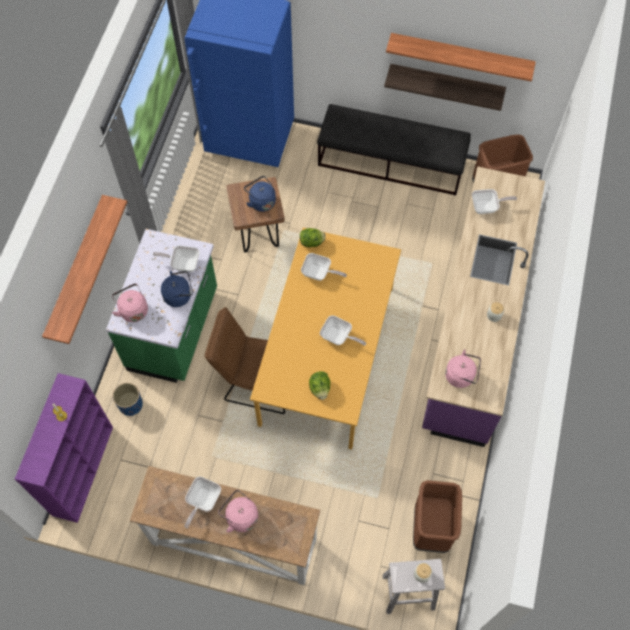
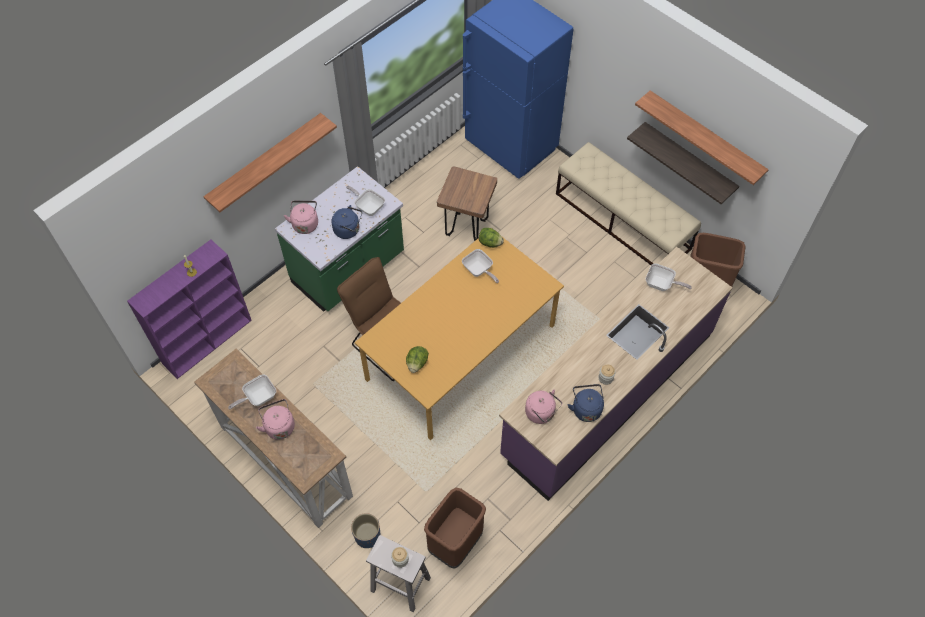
camera: 30 degrees right, 5 degrees down
blue planter [113,383,143,416] -> blue planter moved to [351,513,381,548]
blue kettle [244,176,276,212] -> blue kettle moved to [568,384,604,422]
black bench [317,104,471,196] -> beige bench [556,142,701,265]
frying pan [320,315,366,346] -> none

